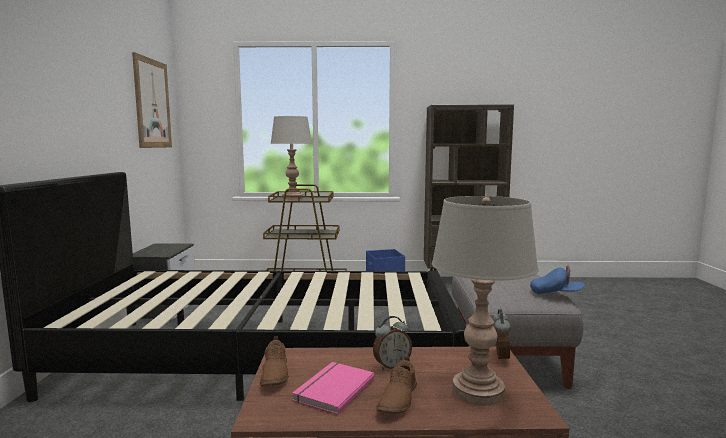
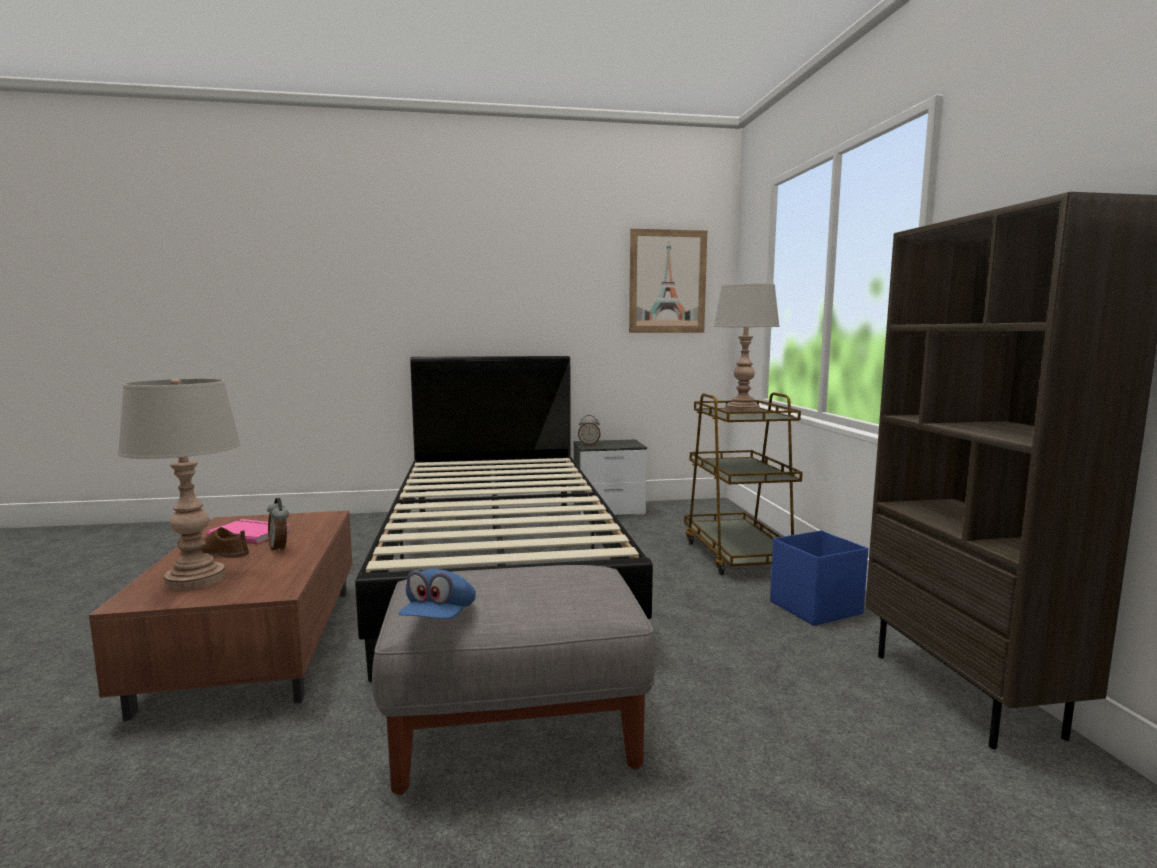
camera: 80 degrees right, 0 degrees up
brown shoe [260,336,289,386] -> none
alarm clock [492,309,511,363] -> alarm clock moved to [578,415,601,445]

